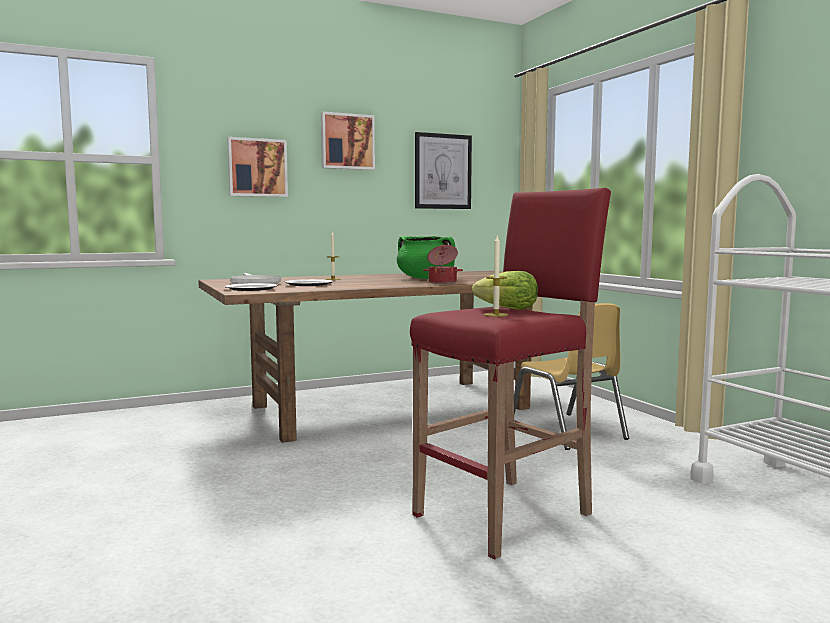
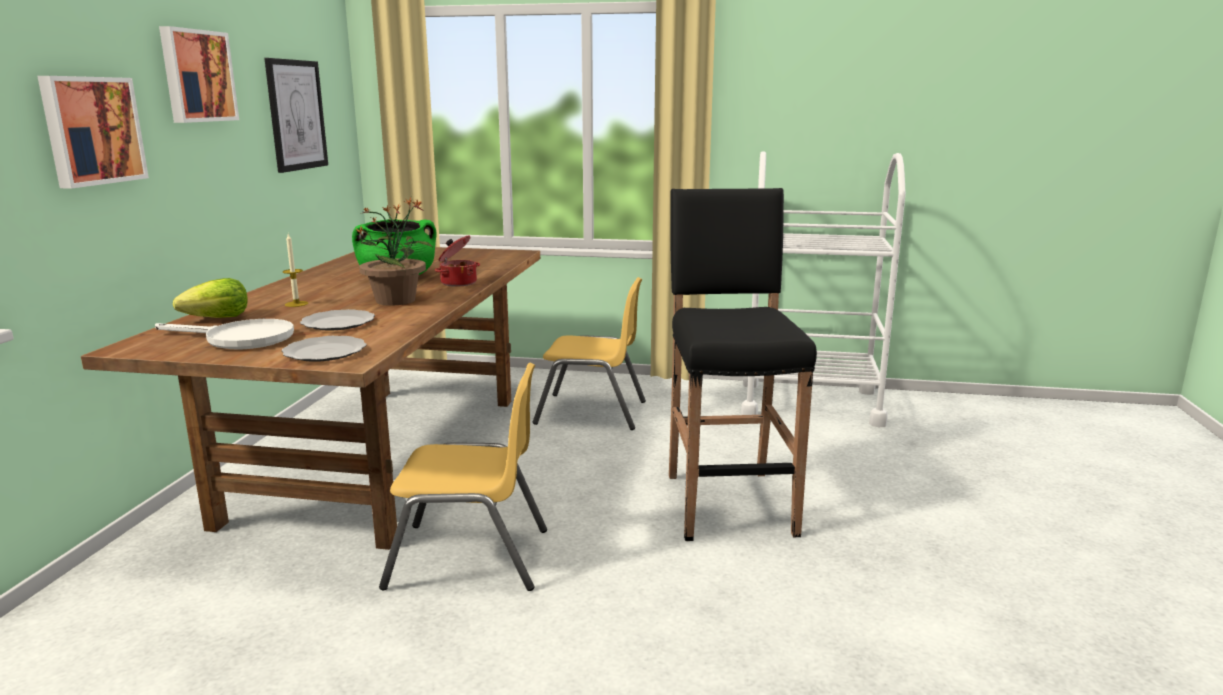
camera: 55 degrees left, 10 degrees up
red stool [410,188,611,560] -> black stool [669,188,817,541]
lettuce [472,271,538,310] -> lettuce moved to [173,278,248,318]
candle [484,236,508,317] -> none
none -> potted plant [355,198,434,306]
none -> yellow chair [379,363,547,591]

